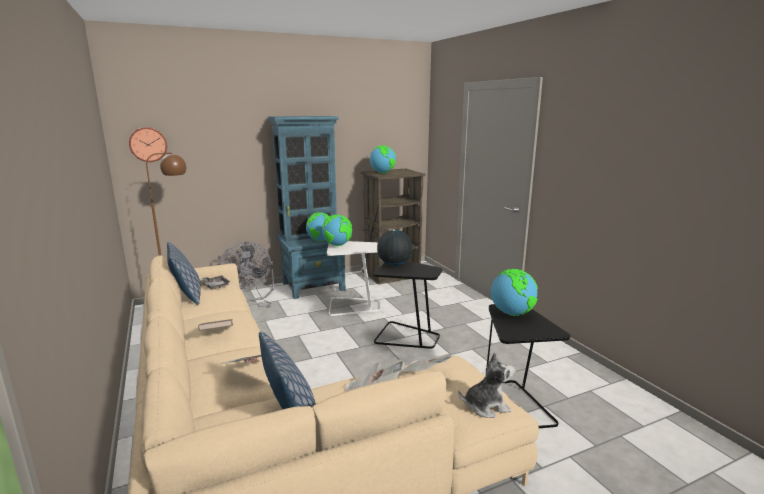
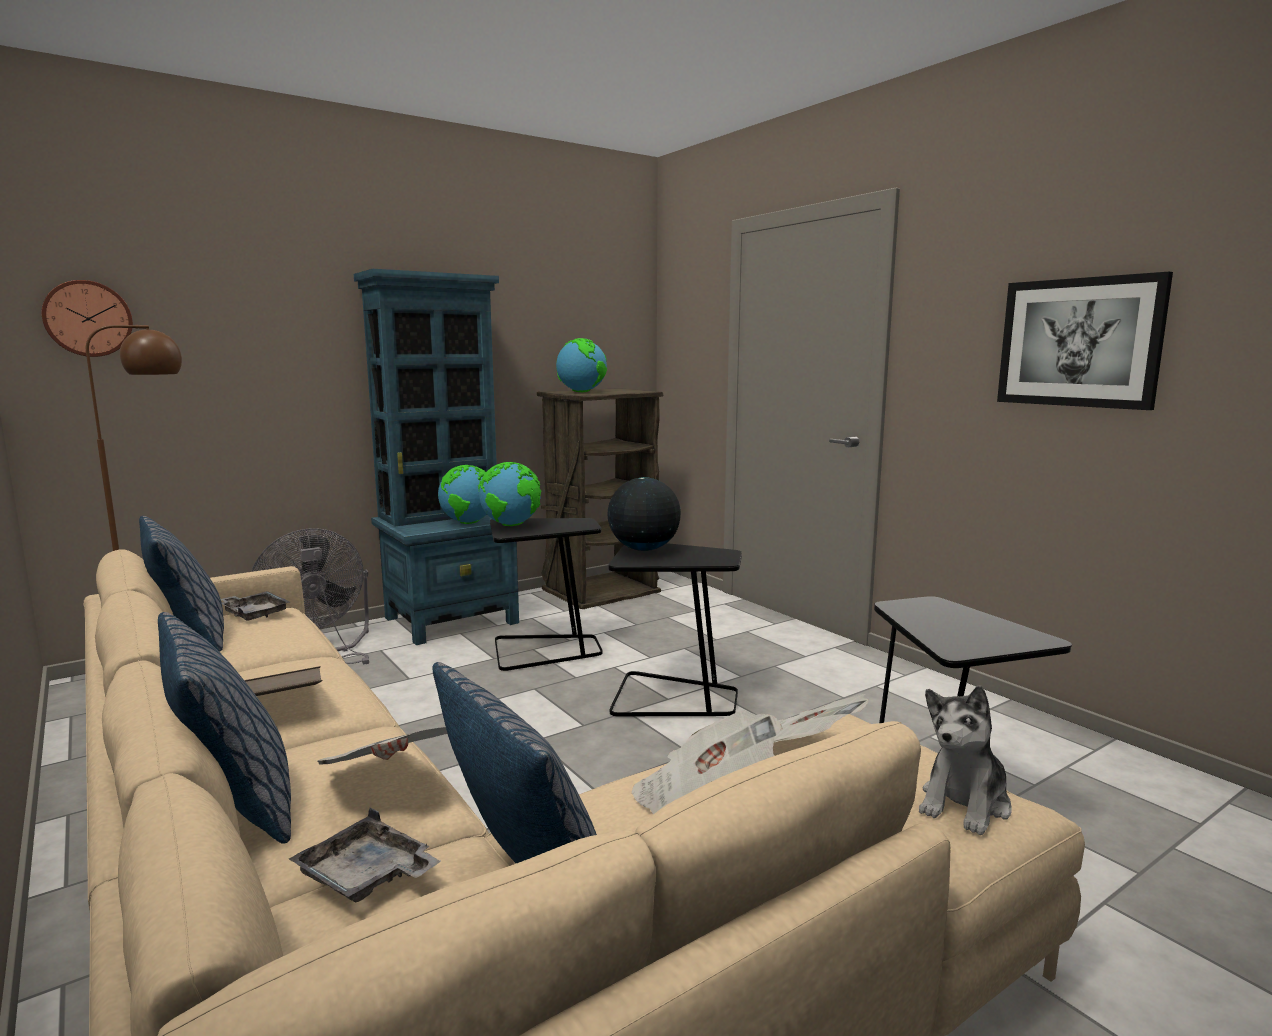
camera: 10 degrees left, 5 degrees down
white side table [327,241,381,316] -> black side table [490,518,603,671]
plush toy [458,352,515,418] -> plush toy turned 150 degrees clockwise [919,686,1012,835]
globe [491,269,538,316] -> none
none -> pillow [158,612,291,843]
none -> grey tray [289,808,441,903]
none -> picture [997,272,1173,410]

